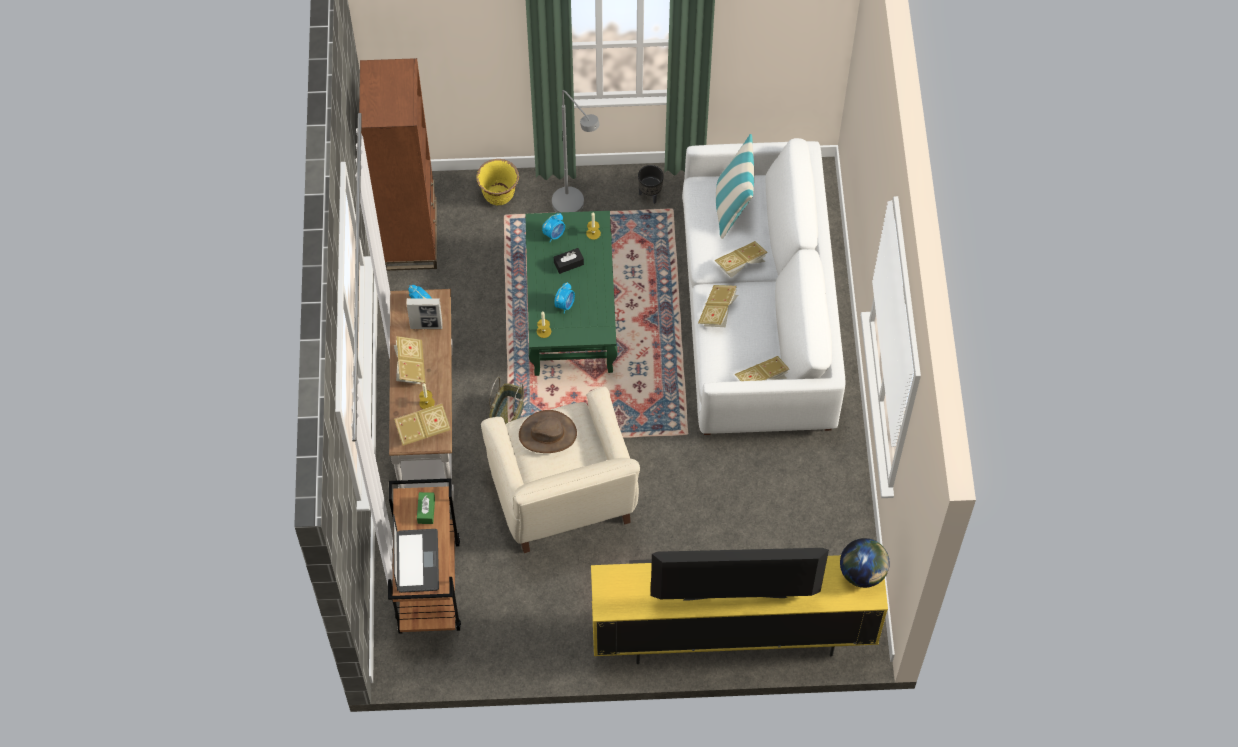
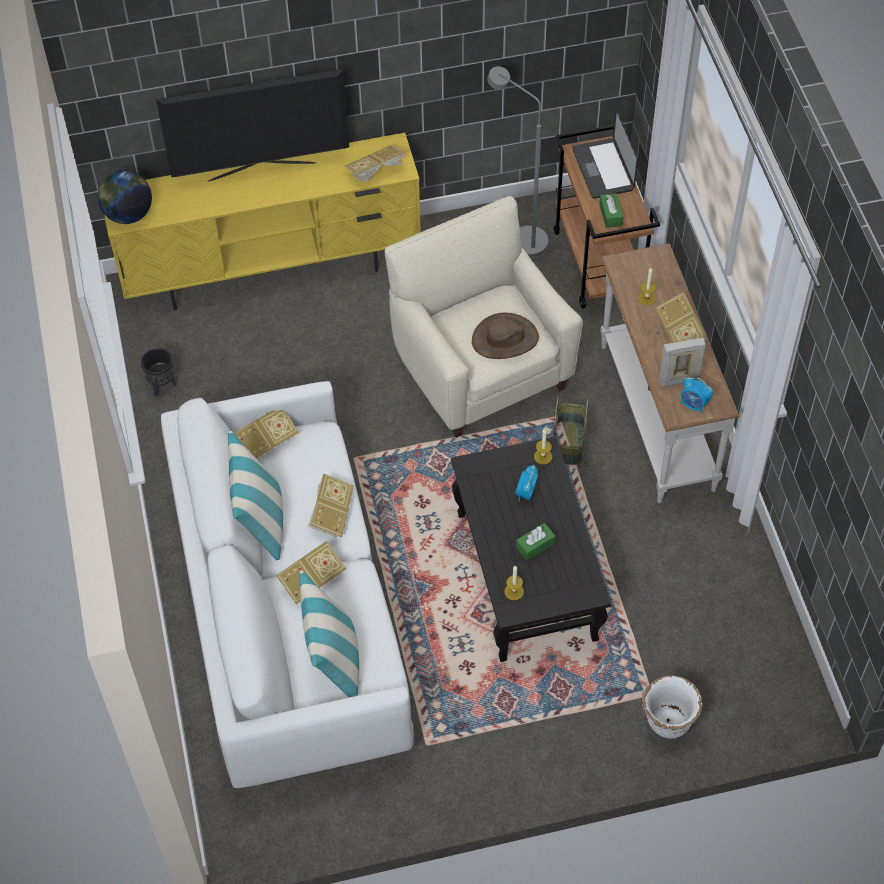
camera: 170 degrees right, 5 degrees down
brown bookcase [359,58,437,271] -> none
book [394,404,451,446] -> book moved to [345,144,406,183]
yellow planter [477,159,519,205] -> white planter [643,675,702,738]
green coffee table [525,211,617,376] -> black coffee table [451,436,611,662]
alarm clock [542,213,565,242] -> none
grey floor lamp [552,90,599,213] -> grey floor lamp moved to [487,66,549,259]
black tissue box [554,248,584,274] -> green tissue box [516,523,556,561]
black planter [638,165,664,204] -> black planter moved to [141,348,176,397]
none -> pillow [228,431,283,560]

